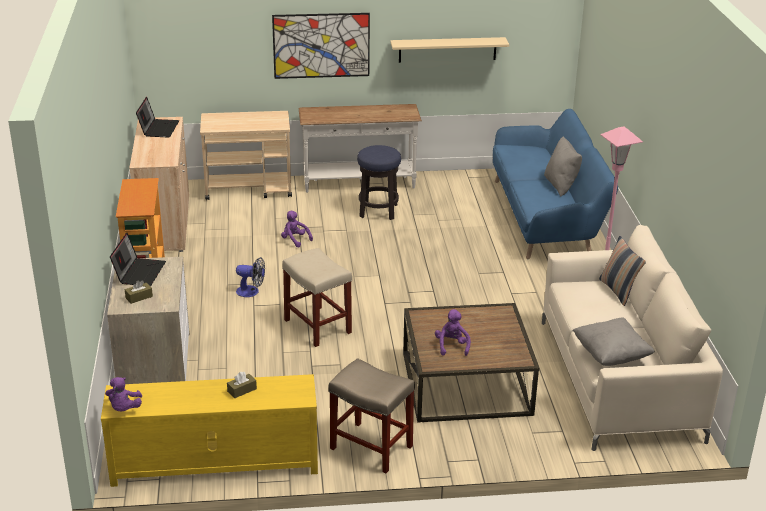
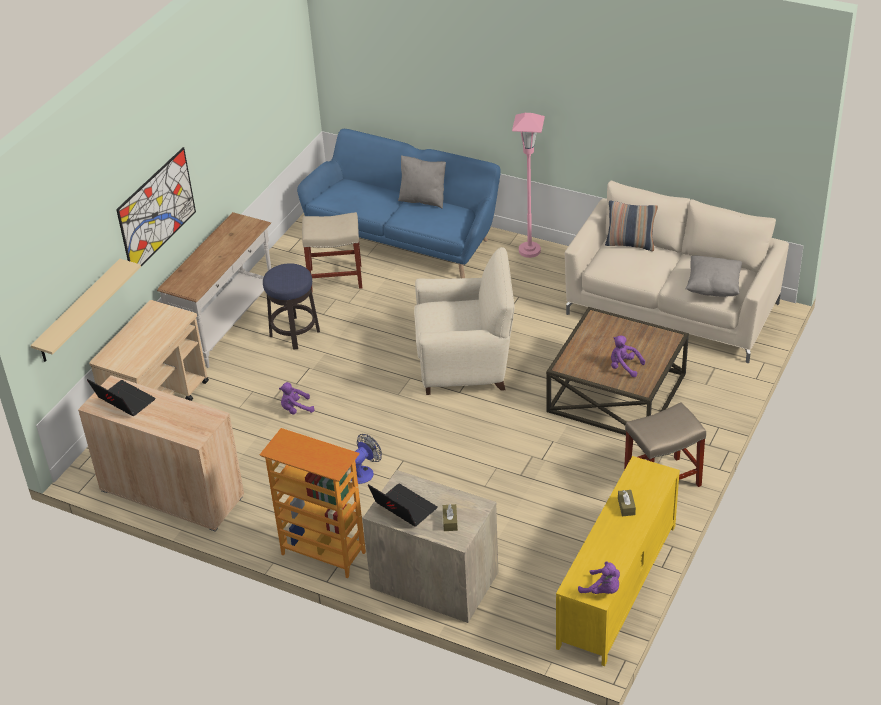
camera: 55 degrees left, 10 degrees up
beige stool [282,248,352,347] -> beige stool moved to [302,212,362,292]
beige shelf [390,37,509,63] -> beige shelf moved to [31,259,141,362]
none -> beige armchair [414,247,515,395]

